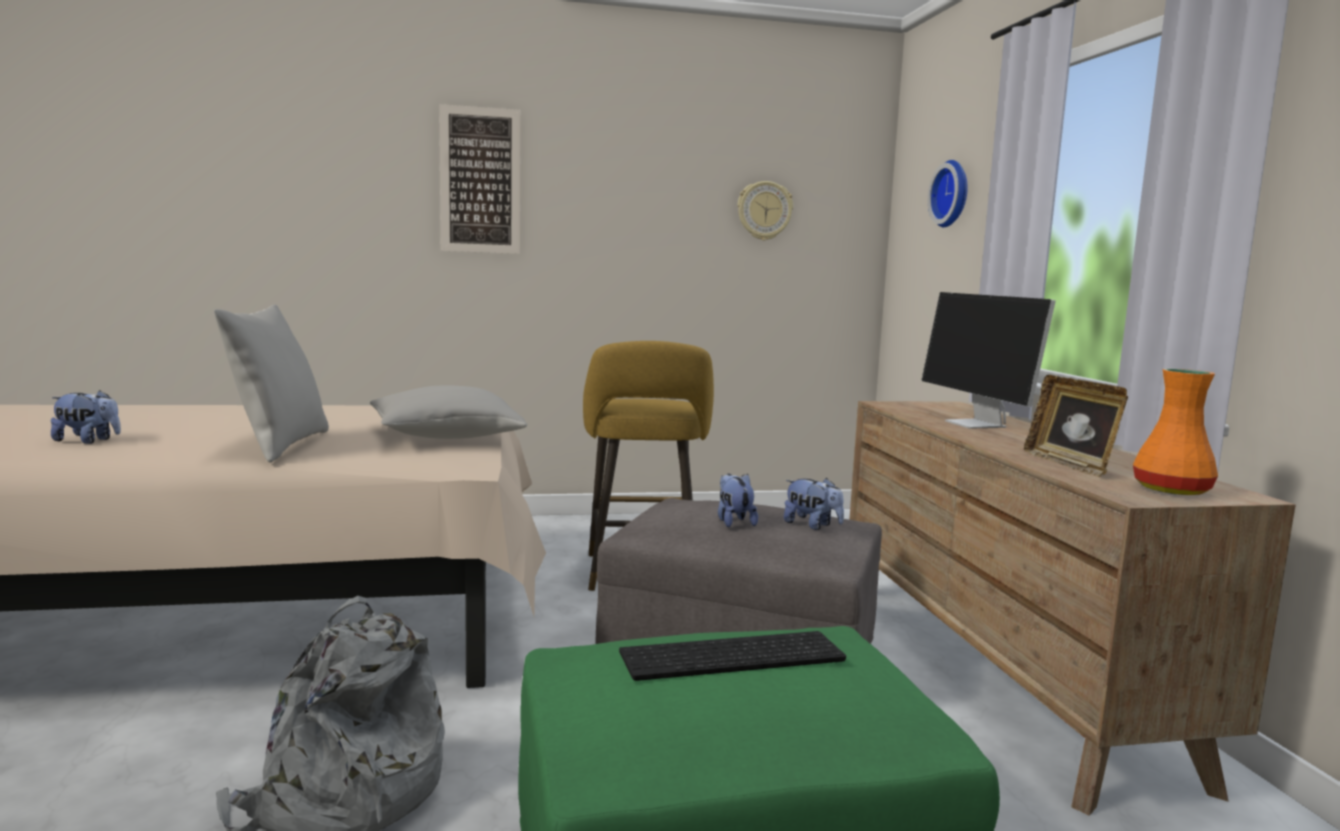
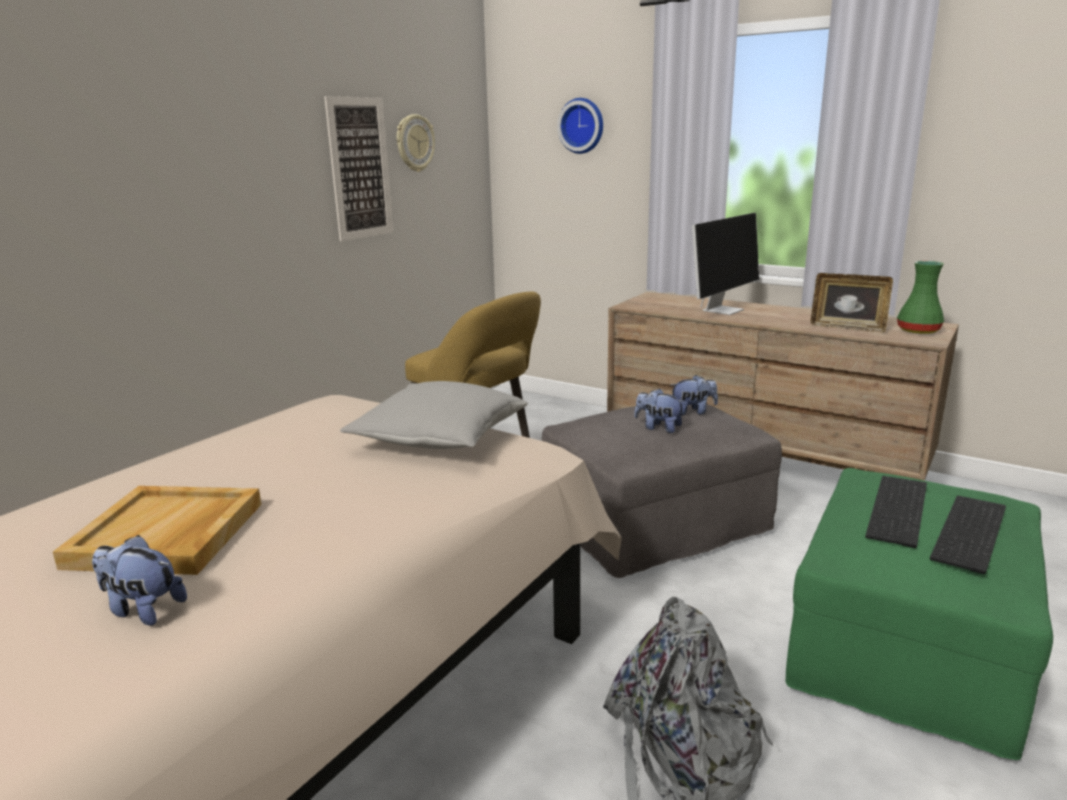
camera: 45 degrees left, 10 degrees up
plush toy [51,390,121,444] -> plush toy turned 120 degrees counterclockwise [92,535,187,626]
grey pillow [214,304,329,463] -> none
picture [439,104,521,254] -> picture moved to [324,96,393,241]
monitor [921,292,1056,429] -> monitor turned 75 degrees counterclockwise [692,213,759,315]
orange vase [1133,369,1218,495] -> green vase [897,261,944,334]
none -> beige tray [53,486,262,575]
none -> keyboard [930,496,1006,574]

